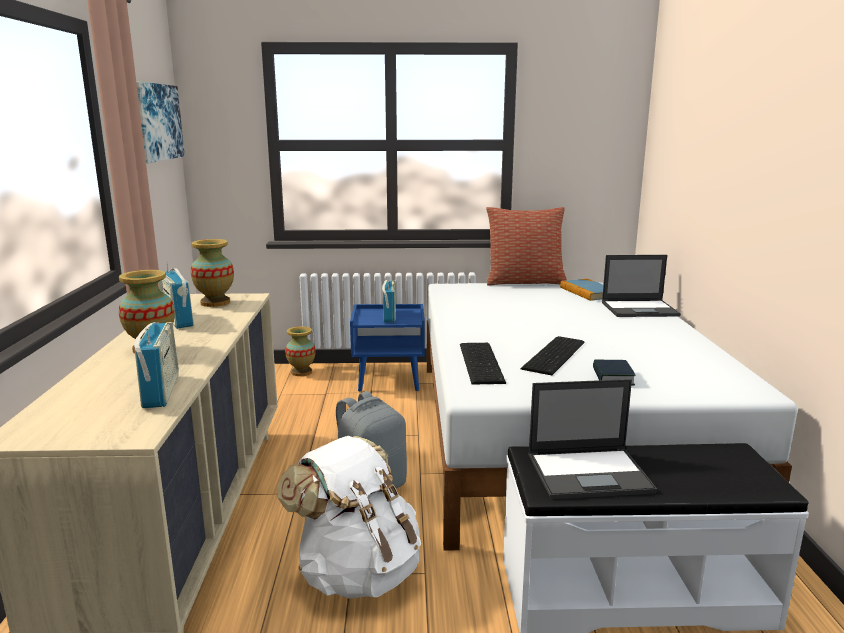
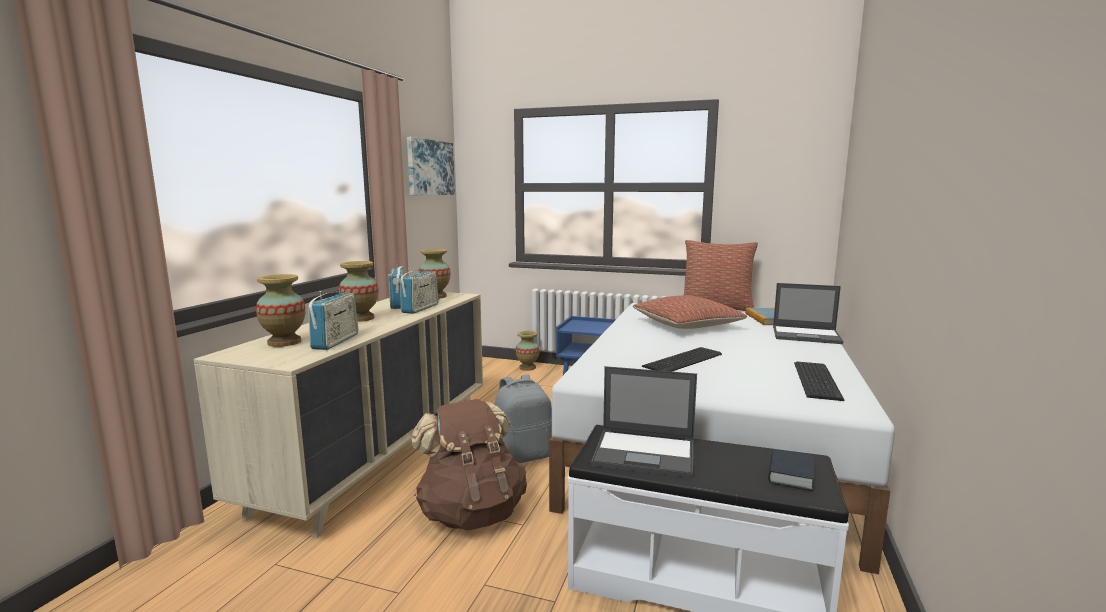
camera: 20 degrees right, 5 degrees down
white backpack [277,436,421,599] -> brown backpack [411,399,527,531]
radio [382,280,396,322] -> radio moved to [400,268,439,314]
keyboard [460,343,506,385] -> keyboard moved to [794,362,845,401]
book [593,360,636,385] -> book moved to [768,449,814,491]
none -> vase [256,274,305,347]
none -> pillow [633,295,747,329]

